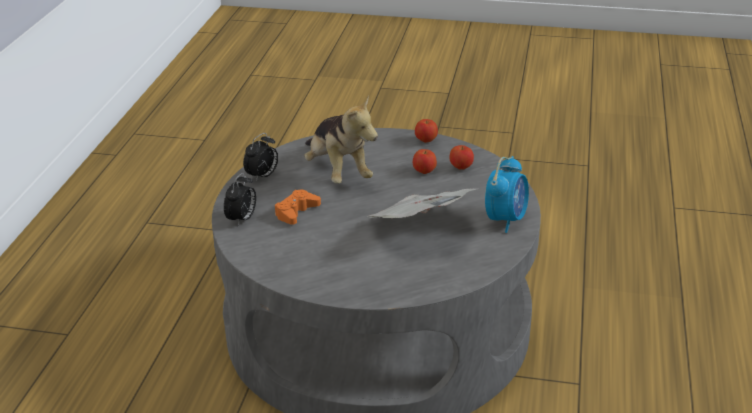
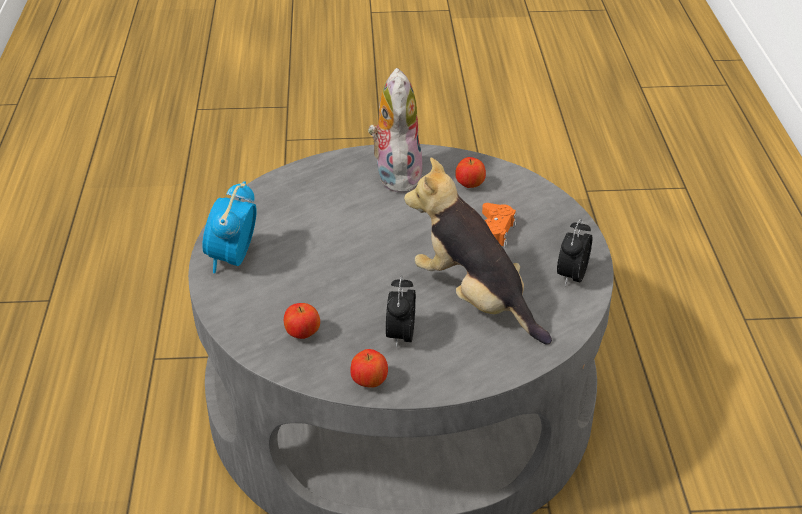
camera: 165 degrees right, 5 degrees up
alarm clock [224,173,256,226] -> alarm clock moved to [386,275,416,349]
newspaper [369,189,476,218] -> none
apple [413,149,437,174] -> apple moved to [455,157,486,188]
none -> plush toy [368,68,423,193]

